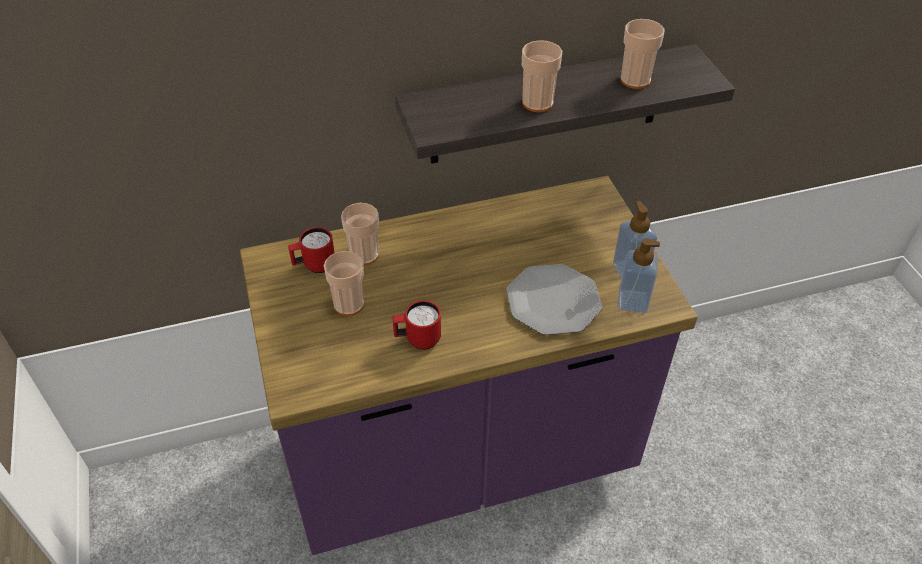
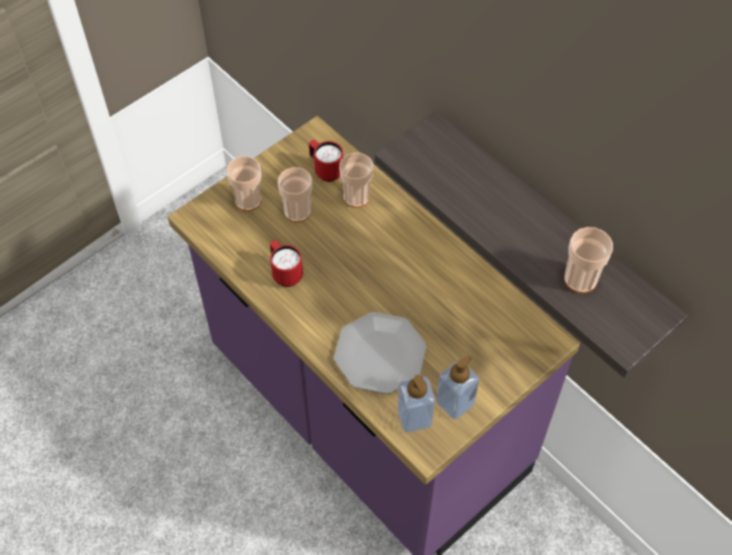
camera: 65 degrees right, 10 degrees up
cup [522,40,562,112] -> cup moved to [226,156,262,211]

